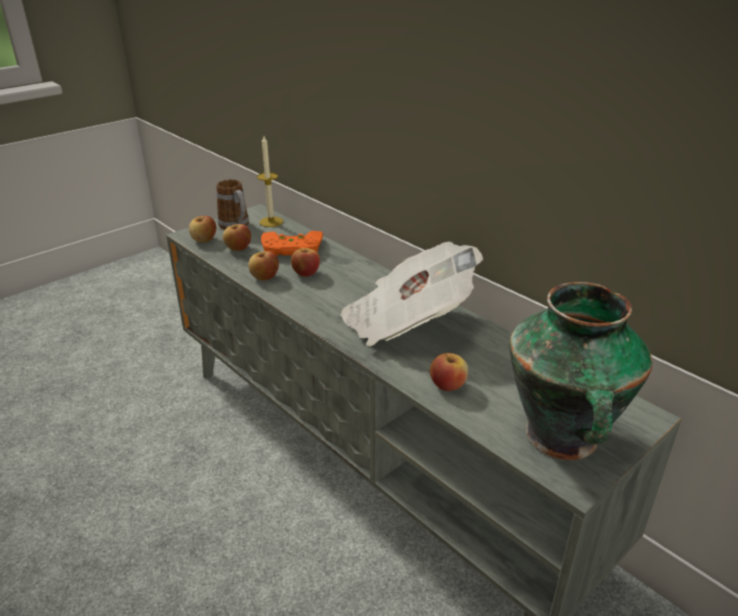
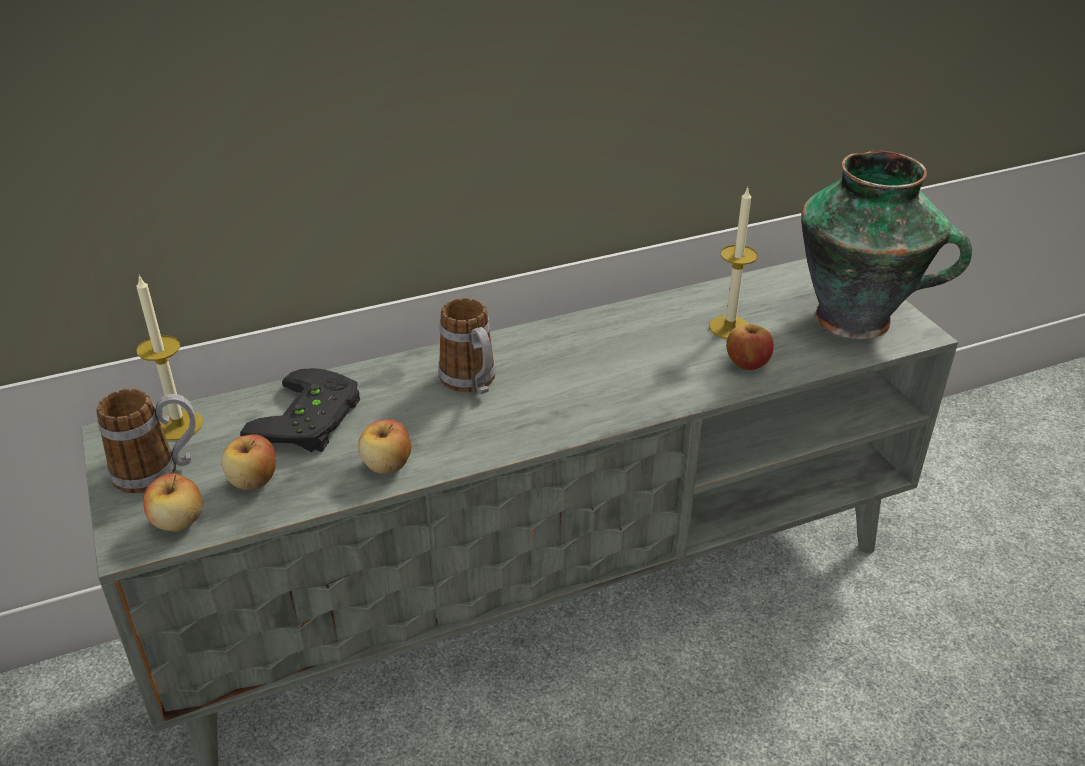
camera: 70 degrees left, 5 degrees up
orange game controller [261,231,323,256] -> black game controller [240,368,360,452]
apple [291,248,320,277] -> none
newspaper [340,241,483,347] -> none
none -> mug [438,298,496,394]
none -> candle [709,187,758,339]

